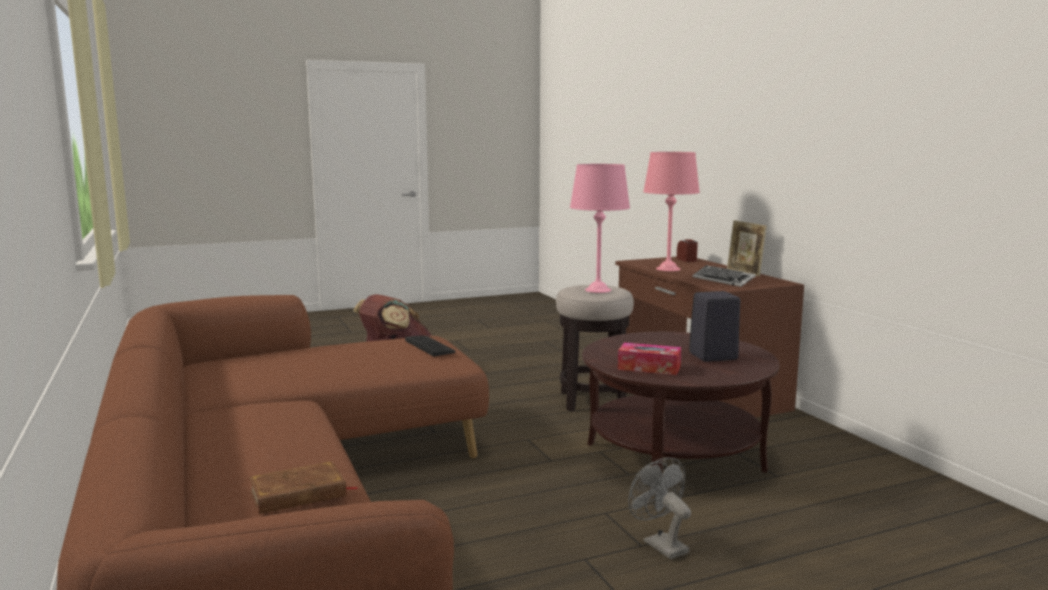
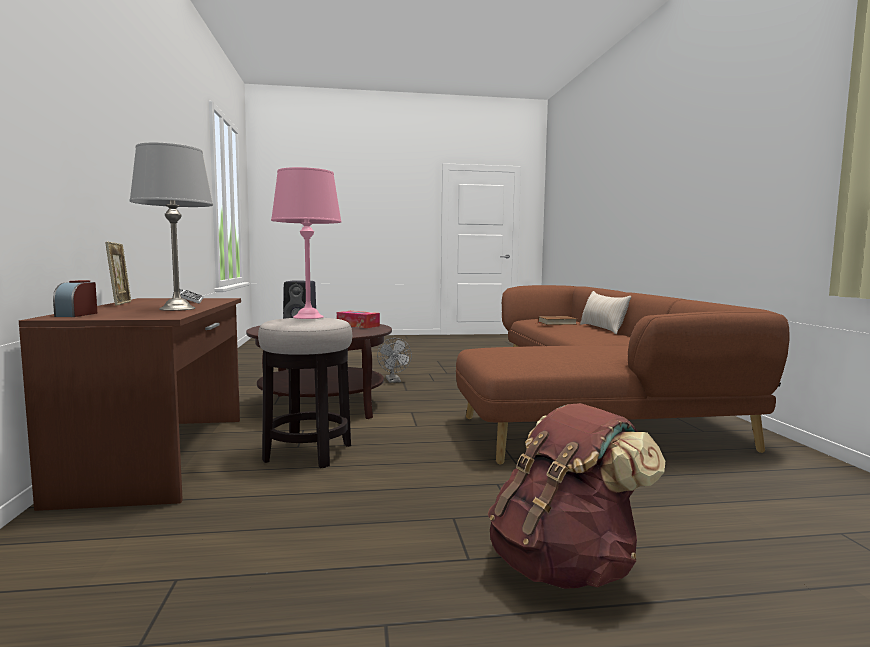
camera: 165 degrees left, 5 degrees down
keyboard [405,335,455,356] -> none
pink table lamp [643,152,700,271] -> grey table lamp [129,142,213,311]
none -> beige pillow [580,291,631,334]

